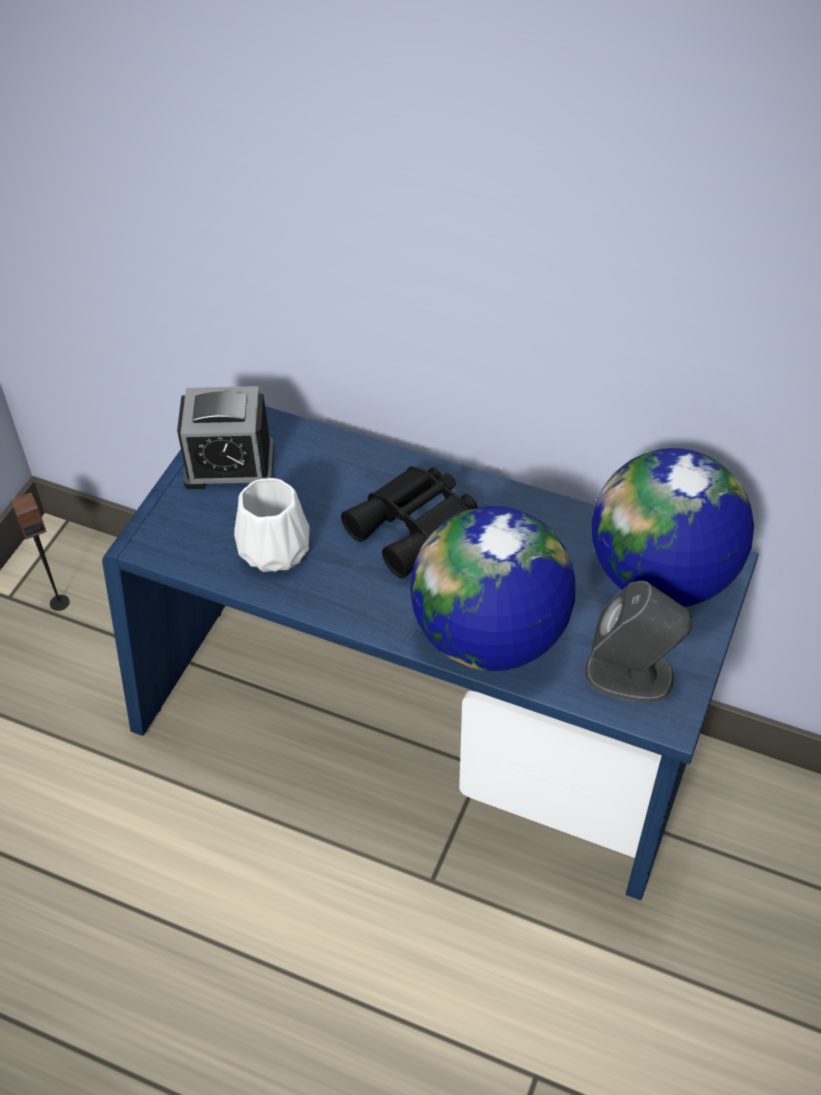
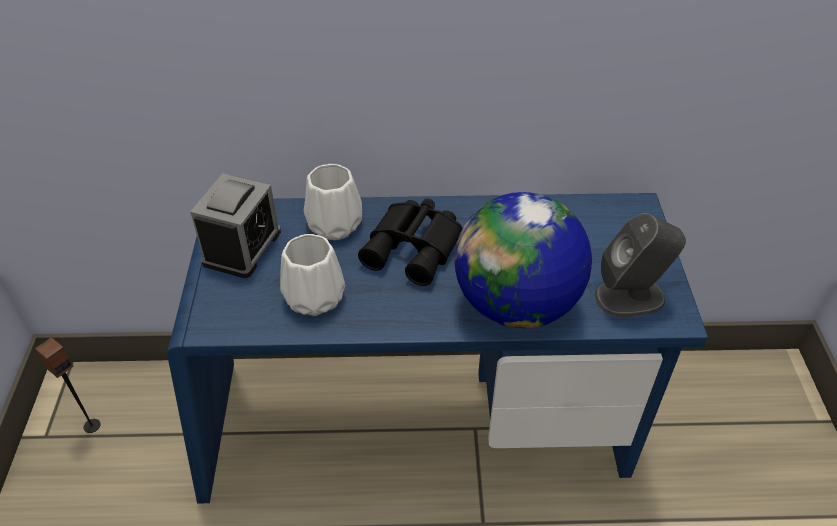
camera: 25 degrees left, 5 degrees down
alarm clock [177,386,274,489] -> alarm clock turned 45 degrees counterclockwise [190,173,281,278]
globe [592,448,754,607] -> none
none -> white vase [304,164,362,240]

